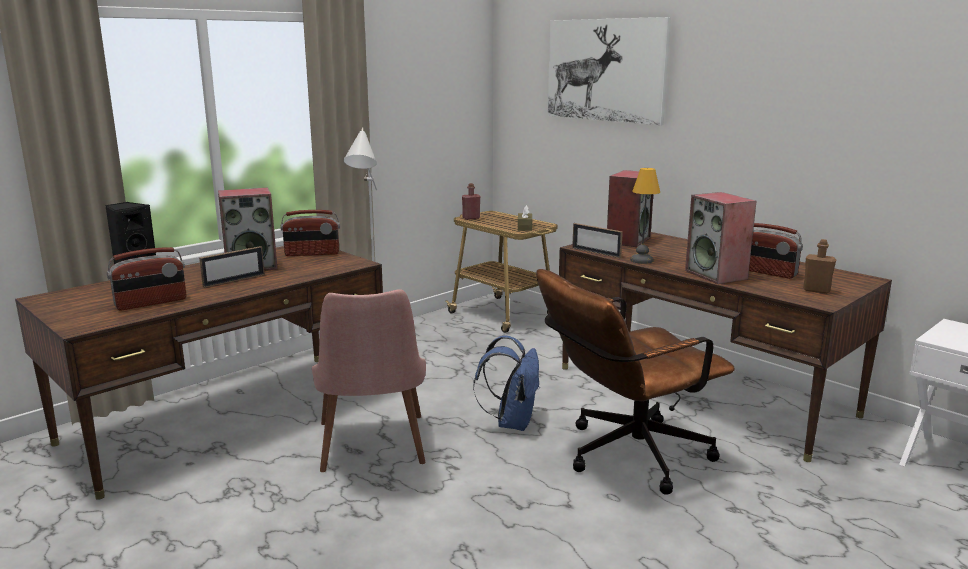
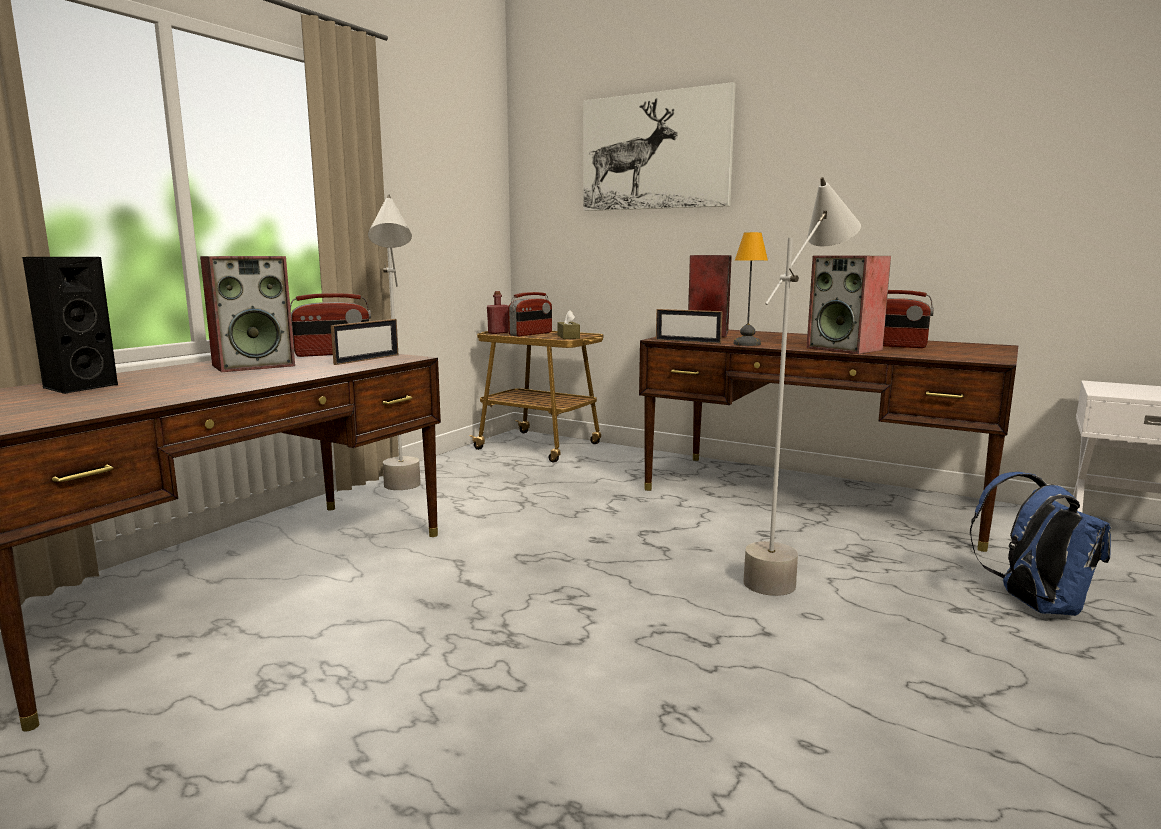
camera: 15 degrees left, 5 degrees down
radio [107,247,186,310] -> radio moved to [508,292,552,336]
picture frame [199,246,265,288] -> picture frame moved to [331,319,398,365]
pink chair [312,289,426,472] -> none
blue backpack [473,335,540,431] -> blue backpack moved to [970,472,1111,616]
brown office chair [536,269,735,495] -> grey floor lamp [743,177,861,596]
brown bottle [803,239,836,294] -> none

